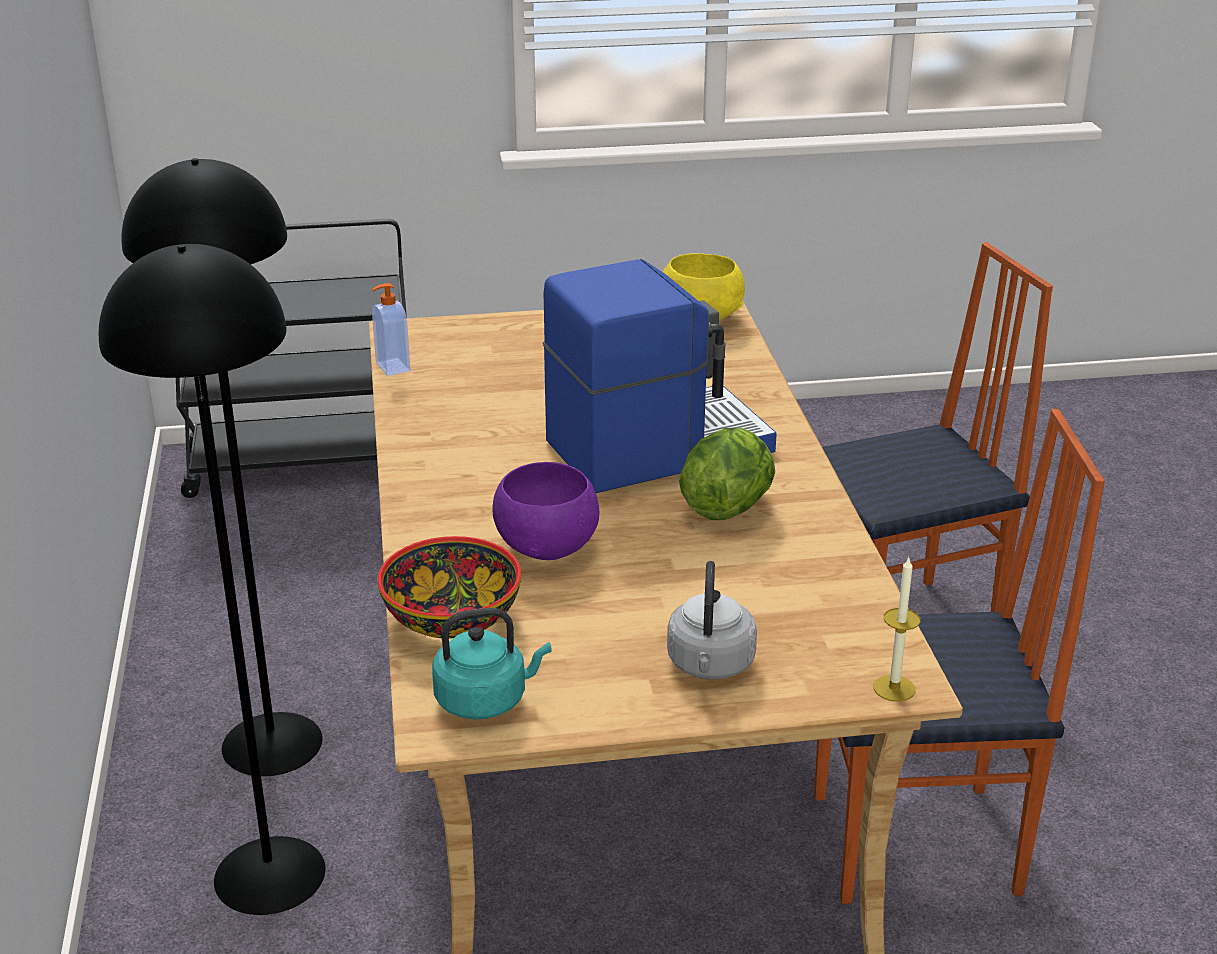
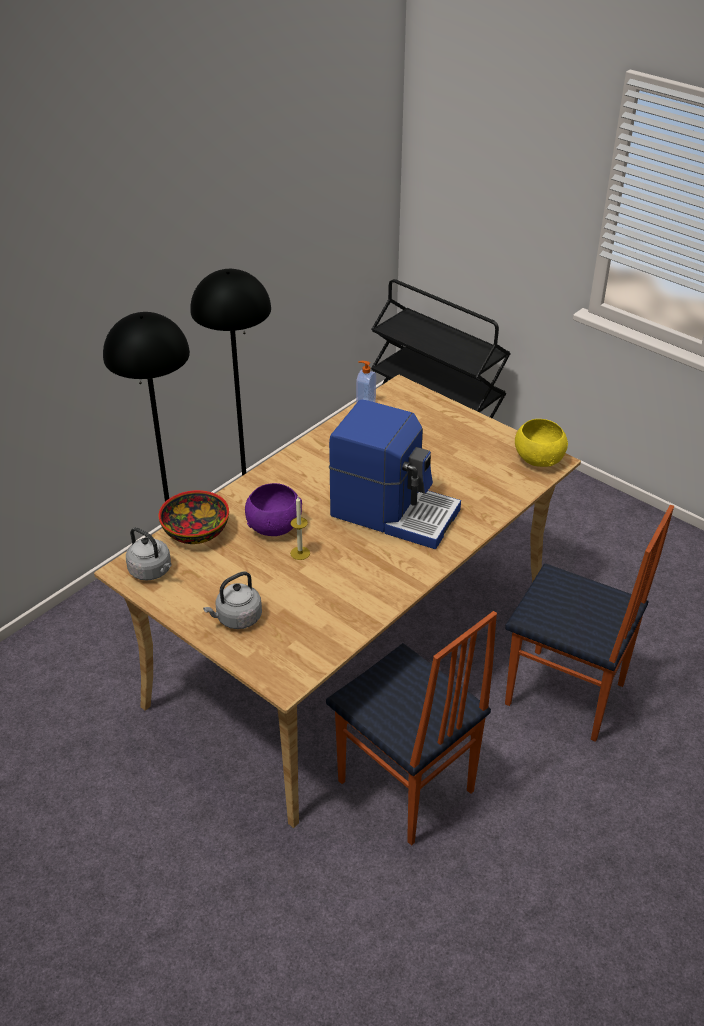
camera: 50 degrees right, 10 degrees up
turquoise kettle [432,608,552,719] -> grey kettle [126,527,172,581]
lettuce [679,428,775,520] -> none
candle [873,558,921,702] -> candle moved to [290,497,310,560]

